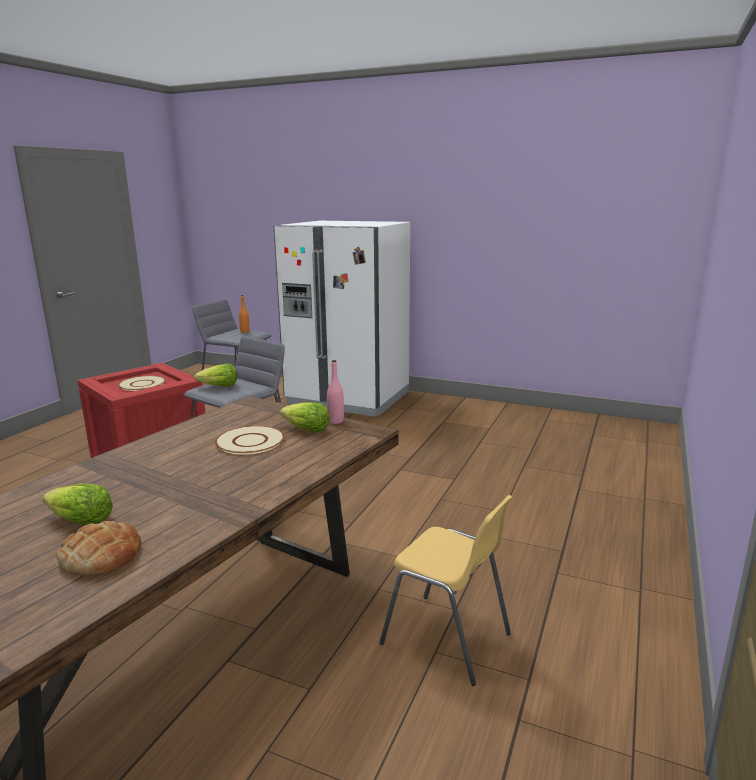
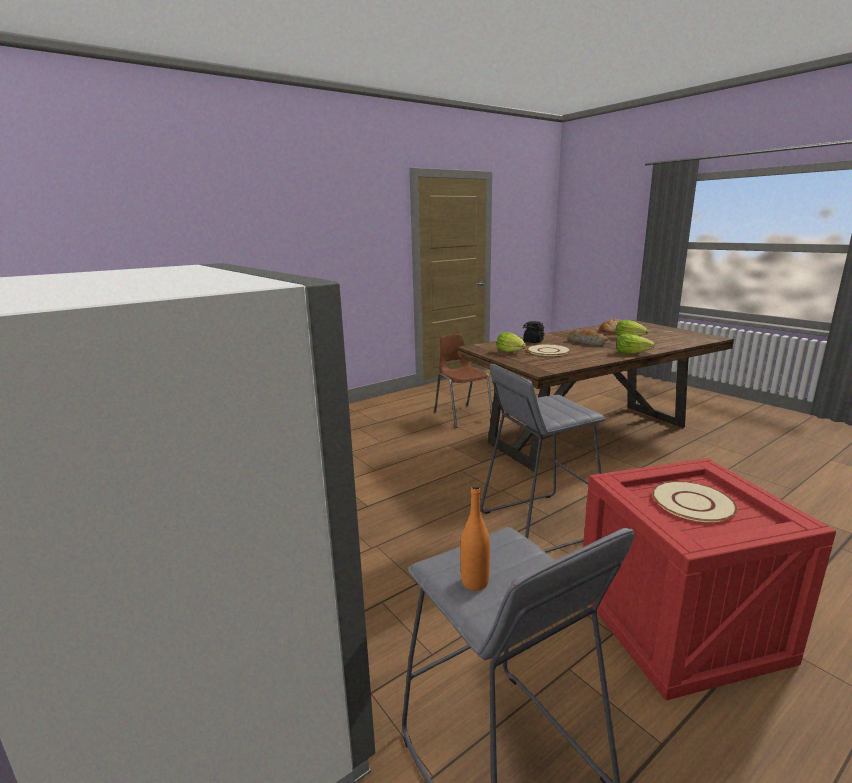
camera: 150 degrees left, 0 degrees up
lettuce [194,364,237,387] -> lettuce moved to [616,333,655,354]
pink bottle [327,360,344,424] -> none
yellow chair [379,495,513,686] -> brown chair [434,334,492,428]
none -> black jar [523,321,545,343]
none -> bread [567,330,608,346]

